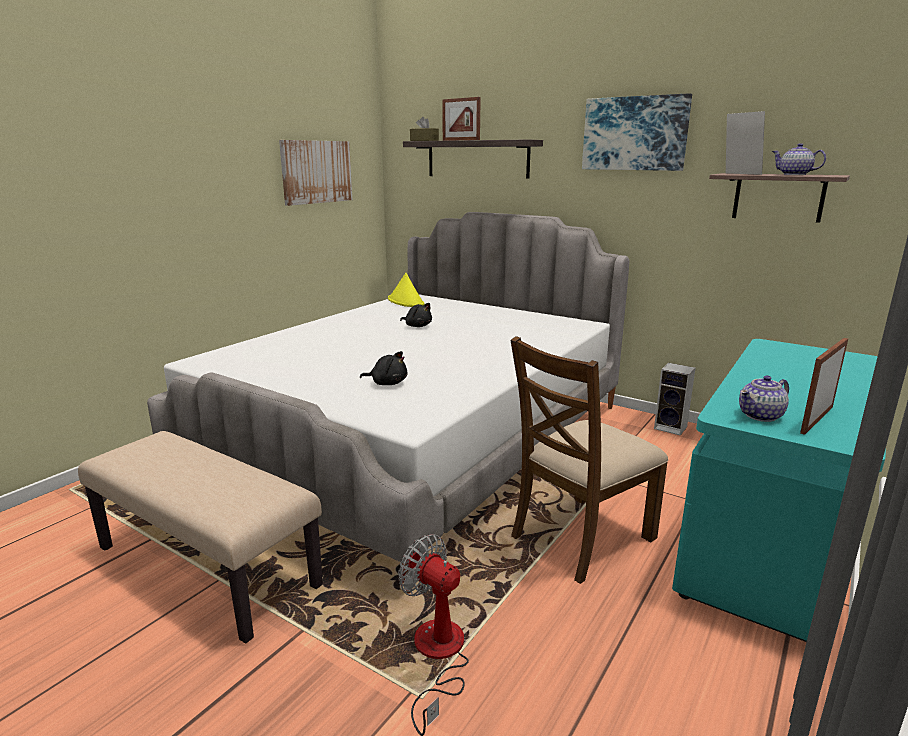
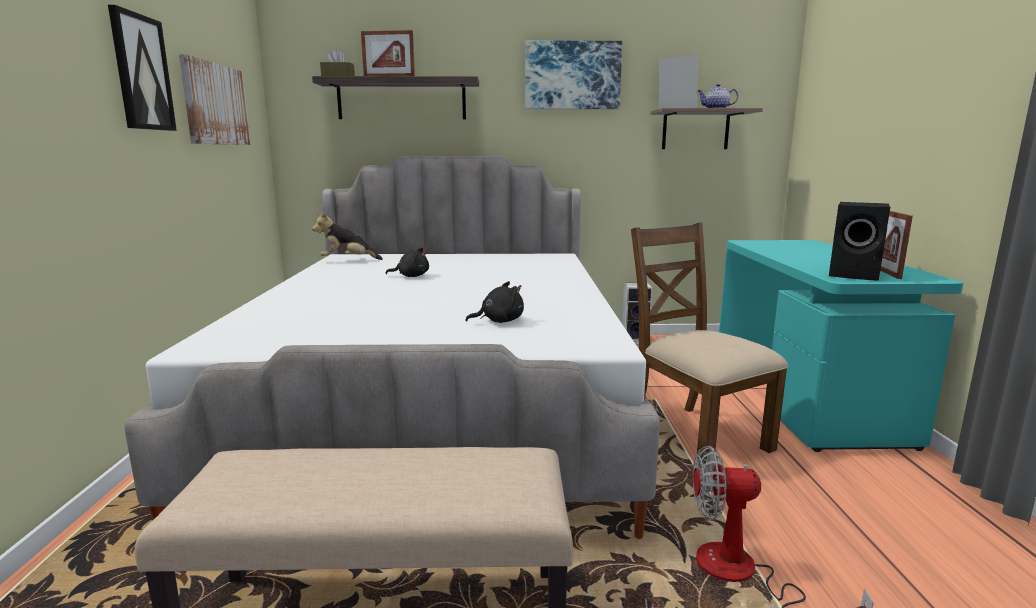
camera: 35 degrees left, 5 degrees down
yellow hat [388,273,425,307] -> plush toy [312,213,383,260]
brown chair [511,336,668,584] -> brown chair turned 135 degrees clockwise [631,223,788,474]
teapot [739,375,789,422] -> black speaker [829,202,890,281]
none -> picture [108,5,177,131]

